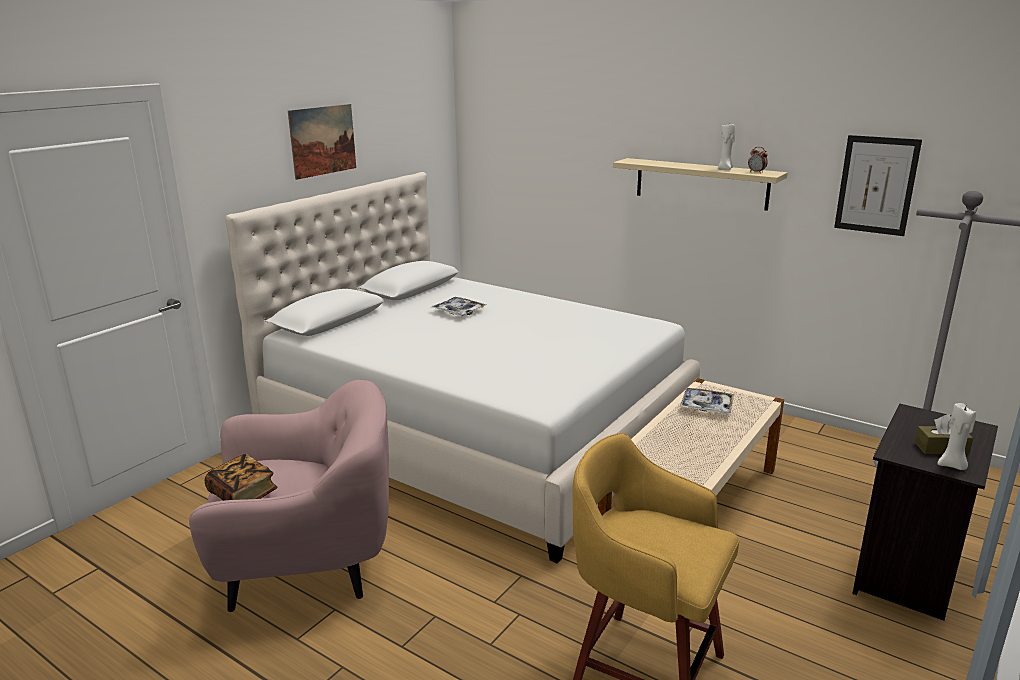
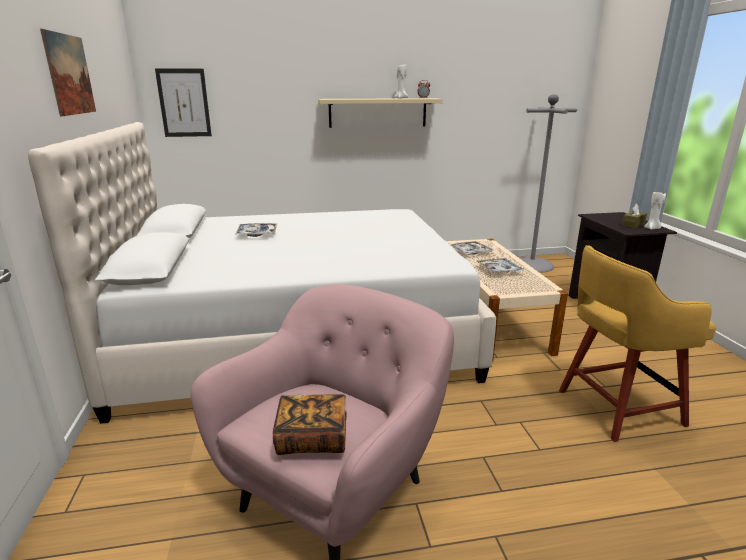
camera: 45 degrees left, 0 degrees up
picture [834,135,922,236] -> picture moved to [155,68,212,137]
none -> tray [476,258,524,273]

